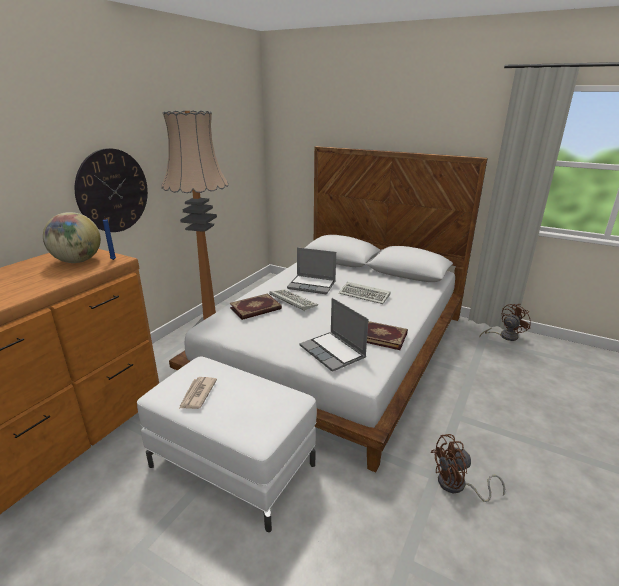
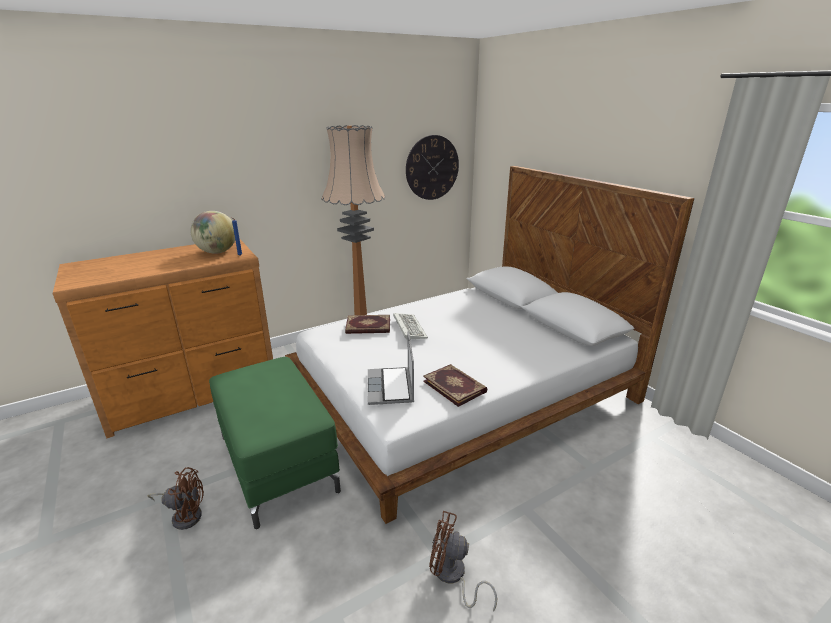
camera: 30 degrees right, 0 degrees up
wall clock [75,148,148,232] -> wall clock moved to [406,135,459,200]
white ottoman [137,357,317,532] -> green ottoman [209,357,341,529]
newspaper [179,377,217,409] -> none
laptop [287,247,336,294] -> none
keyboard [339,282,391,304] -> none
brown fan [480,304,531,341] -> brown fan moved to [147,467,204,530]

